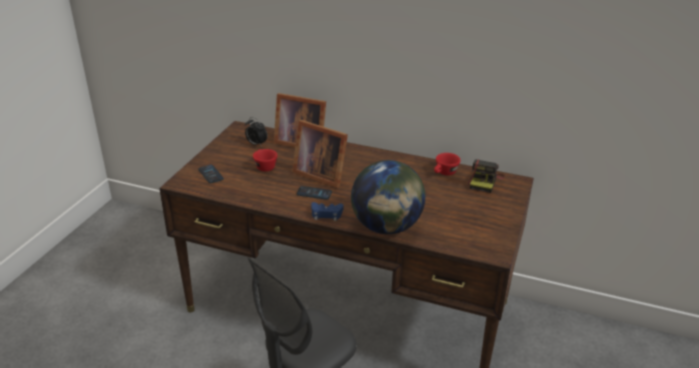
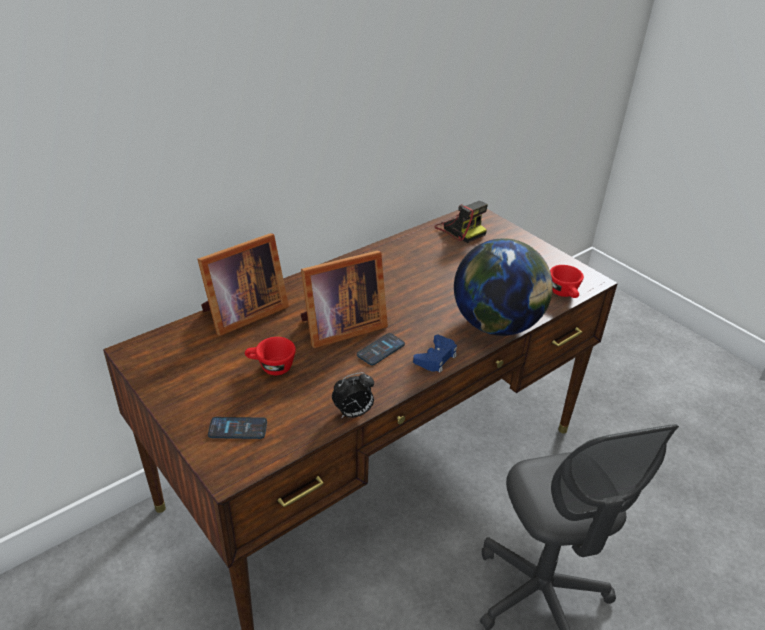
camera: 60 degrees left, 5 degrees up
alarm clock [245,117,268,147] -> alarm clock moved to [332,372,374,418]
red cup [434,153,460,175] -> red cup moved to [550,265,584,298]

